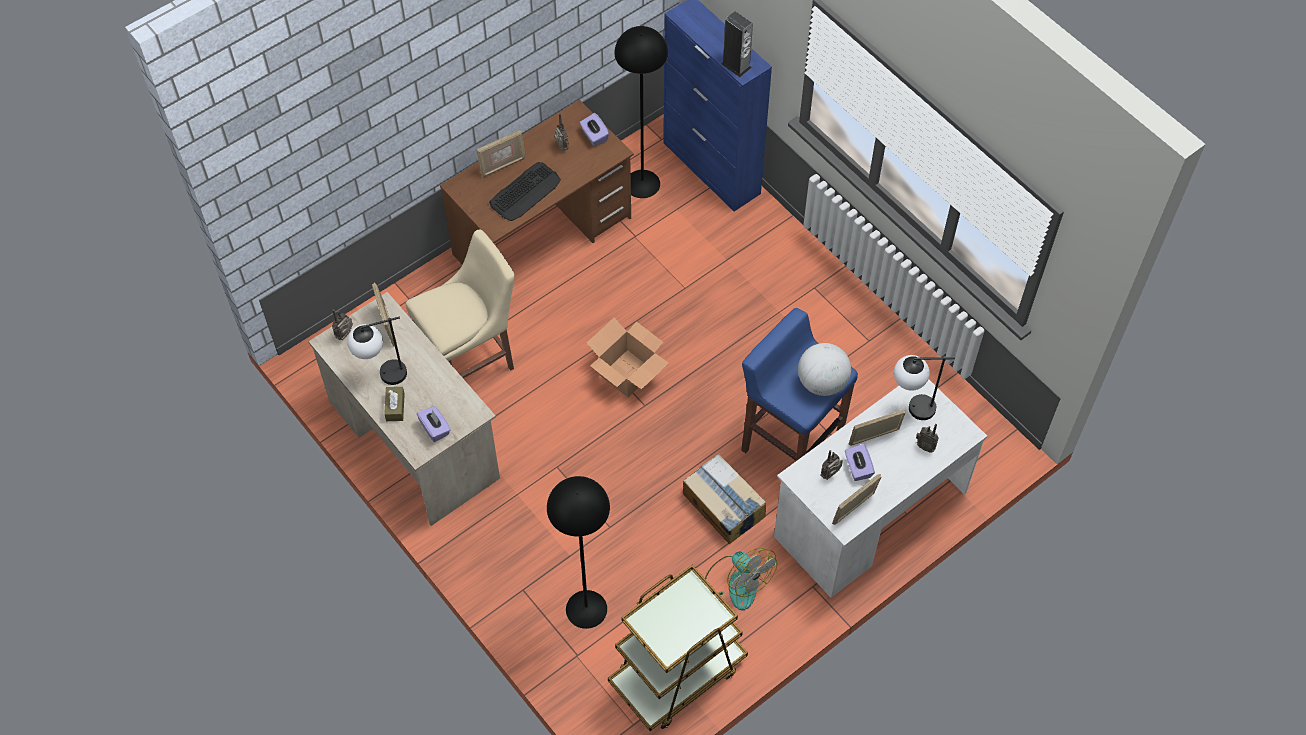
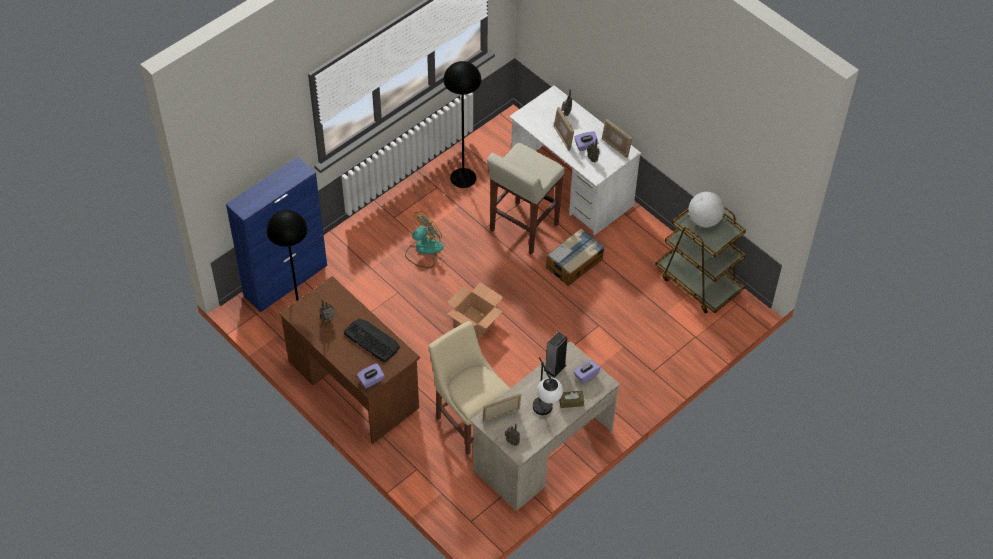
camera: 95 degrees left, 5 degrees down
picture frame [477,130,526,178] -> none
black floor lamp [547,476,610,629] -> black floor lamp moved to [443,61,482,188]
purple tissue box [580,113,609,147] -> purple tissue box moved to [357,364,385,388]
fan [705,548,777,610] -> fan moved to [405,211,444,268]
speaker [721,11,753,77] -> speaker moved to [544,331,567,378]
blue stool [741,308,858,461] -> beige stool [487,143,565,255]
globe [798,343,851,396] -> globe moved to [689,192,725,227]
table lamp [894,355,955,420] -> none

